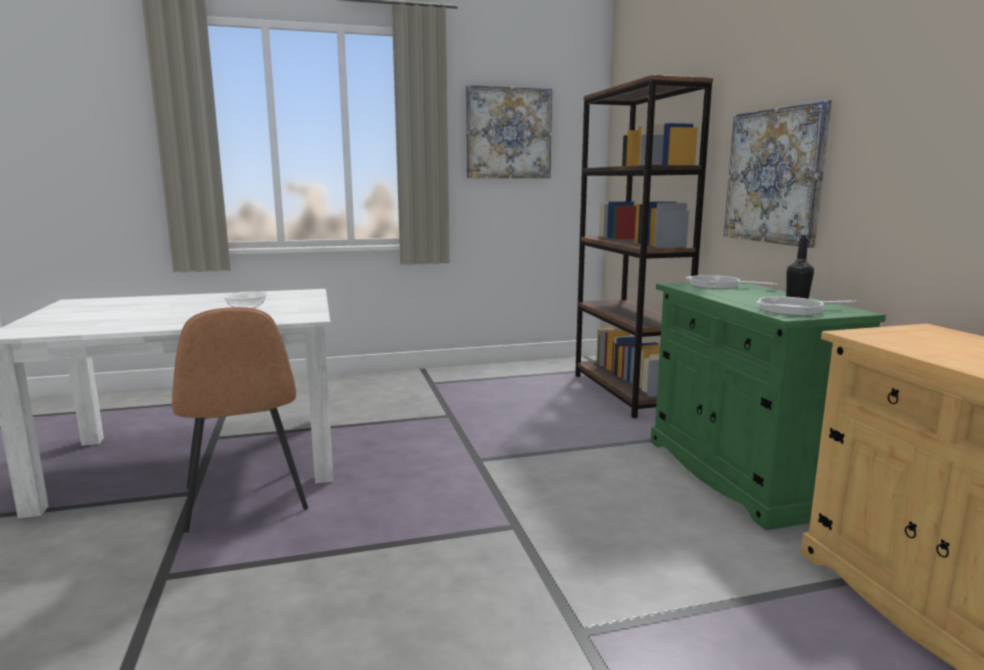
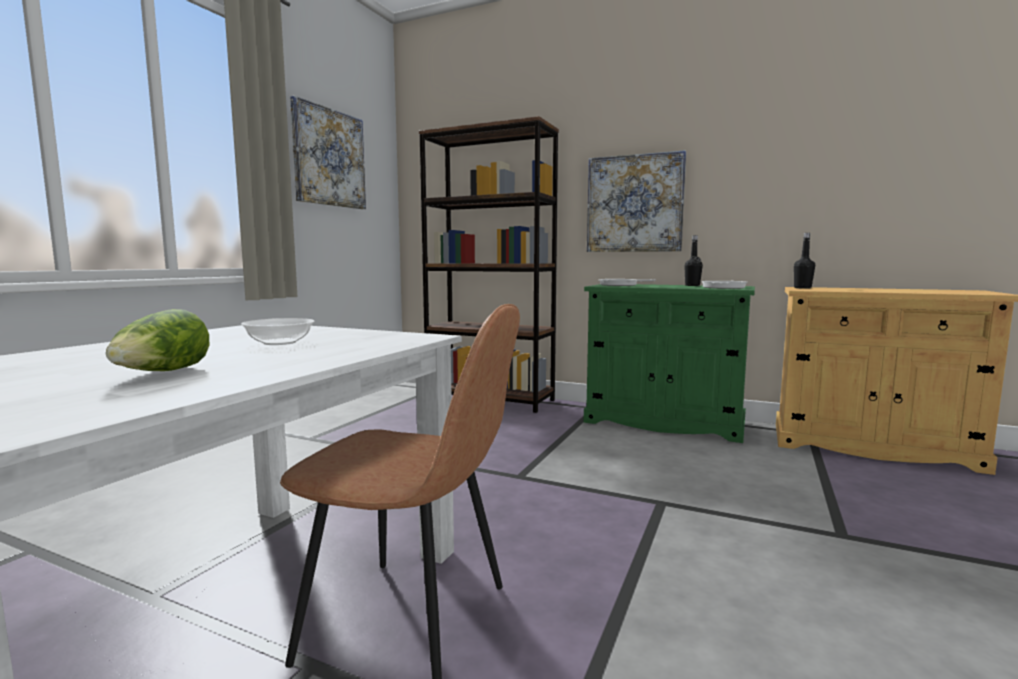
camera: 50 degrees left, 5 degrees down
none -> lettuce [106,309,209,371]
none -> black bottle [794,233,815,289]

